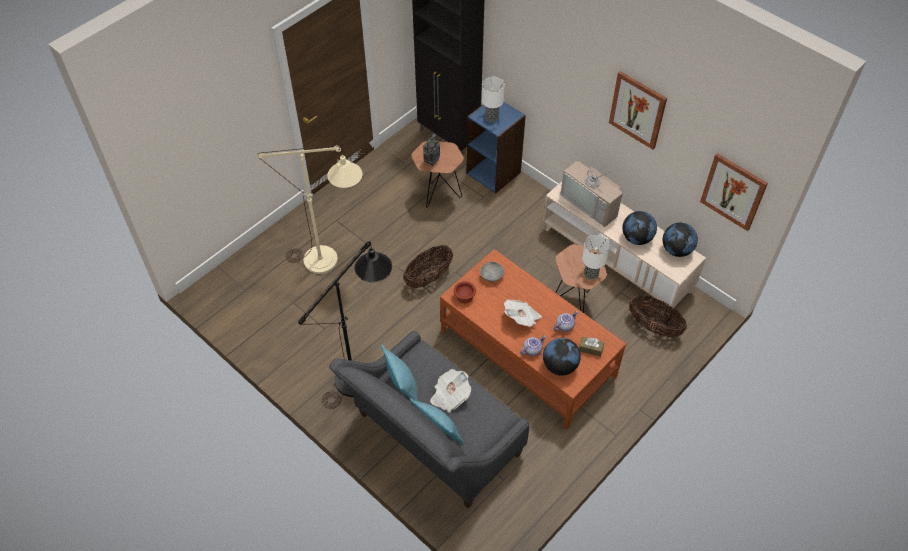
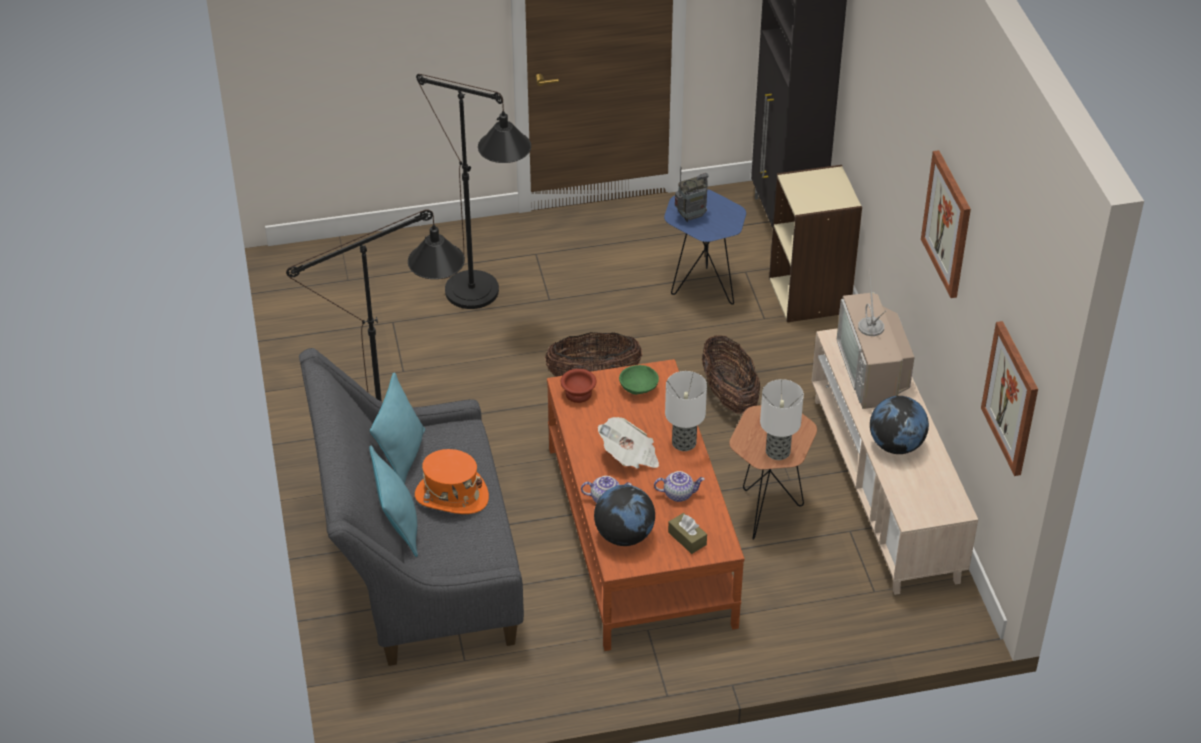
camera: 35 degrees right, 10 degrees down
beige floor lamp [257,145,362,274] -> black floor lamp [416,74,531,309]
brown side table [411,141,464,207] -> blue side table [664,189,746,305]
newspaper [430,369,471,413] -> orange hat [415,449,489,514]
blue bookcase [467,102,526,193] -> beige bookcase [769,165,862,322]
grey bowl [480,262,505,282] -> green bowl [619,365,659,395]
table lamp [482,77,505,122] -> table lamp moved to [665,371,707,451]
basket [629,295,687,338] -> basket moved to [702,336,760,414]
globe [663,223,698,257] -> none

